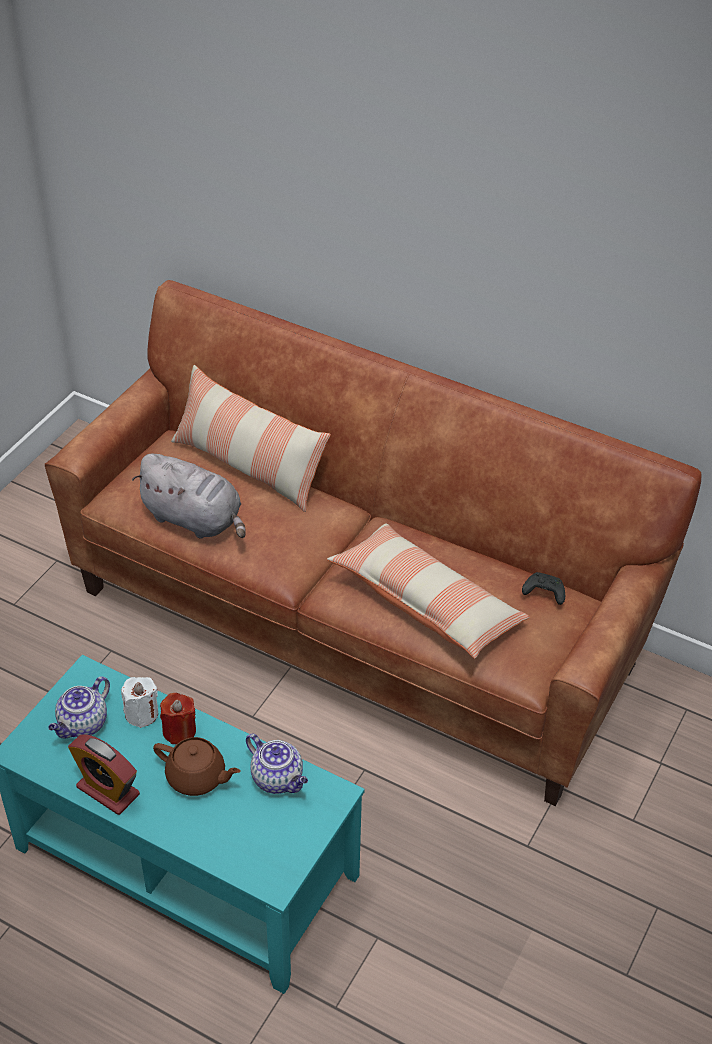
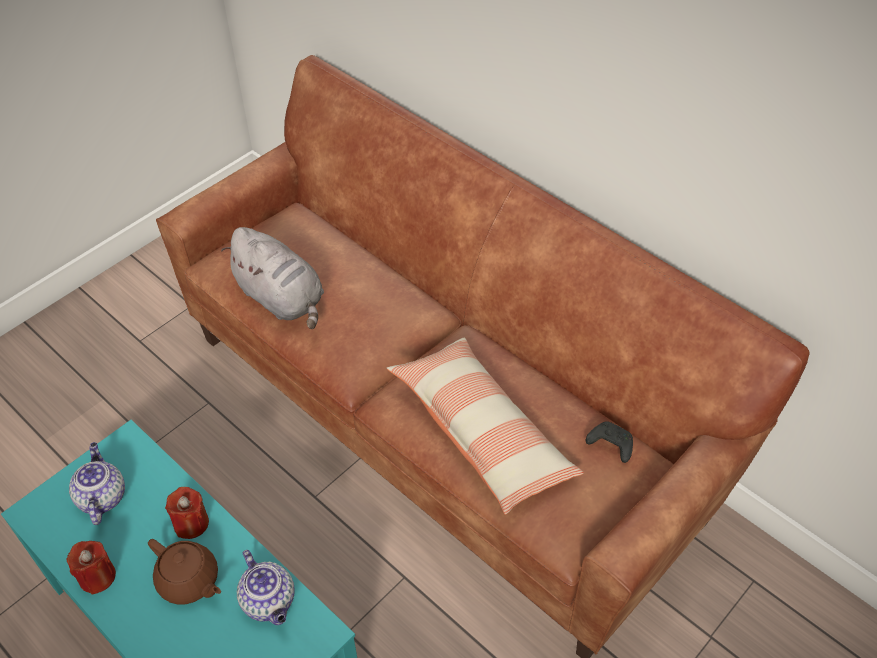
camera: 15 degrees right, 5 degrees up
teapot [48,677,110,739] -> teapot turned 120 degrees clockwise [69,442,125,525]
alarm clock [68,734,140,815] -> red candle [67,541,116,595]
white candle [121,677,158,728] -> none
pillow [171,365,331,512] -> none

